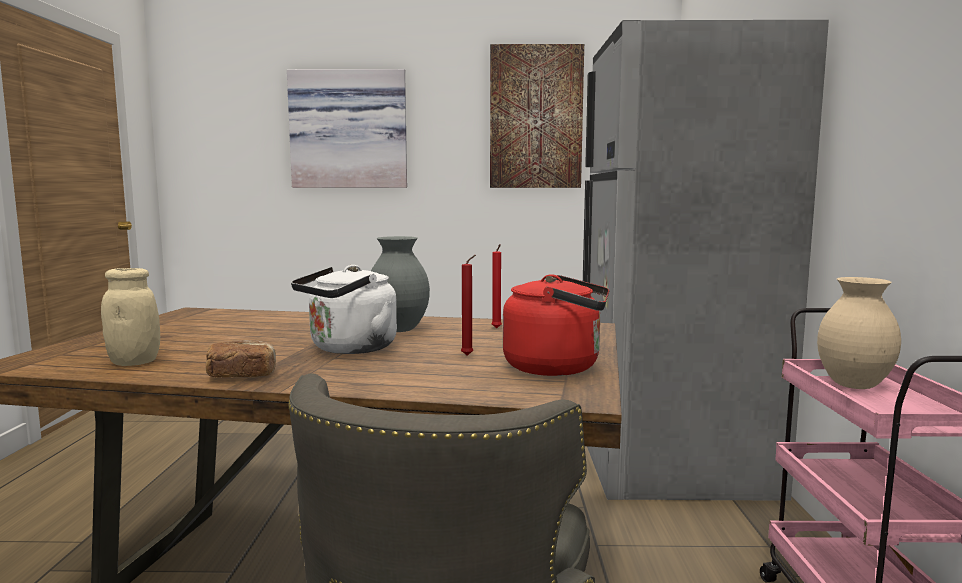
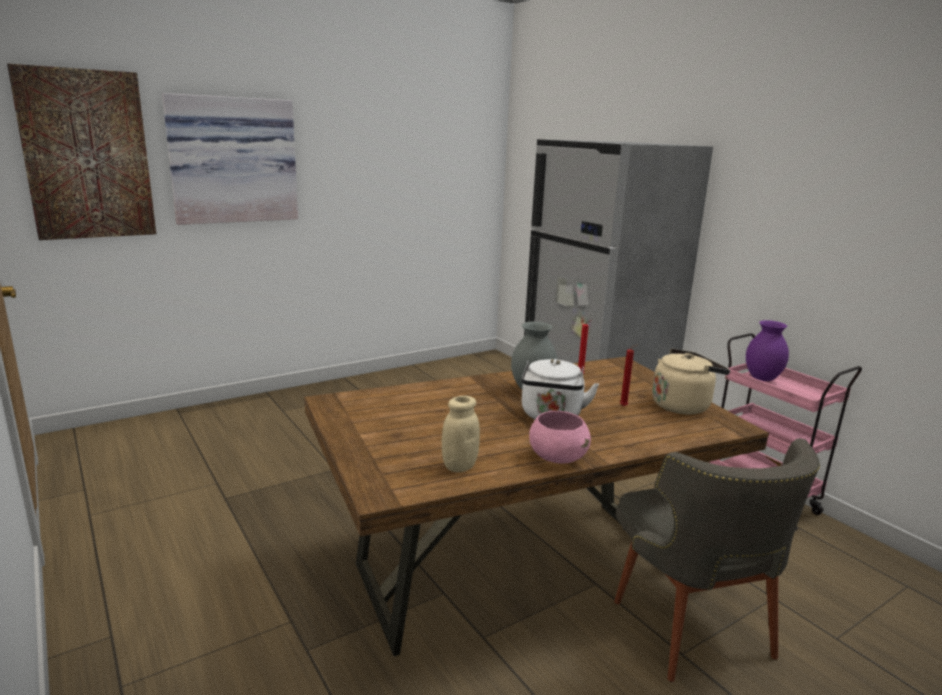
camera: 35 degrees left, 10 degrees up
bread [206,340,276,377] -> pink bowl [529,411,591,464]
picture [490,44,584,188] -> picture moved to [7,64,156,240]
red kettle [503,274,609,376] -> beige kettle [652,349,730,415]
beige vase [817,277,901,389] -> purple vase [746,320,789,381]

